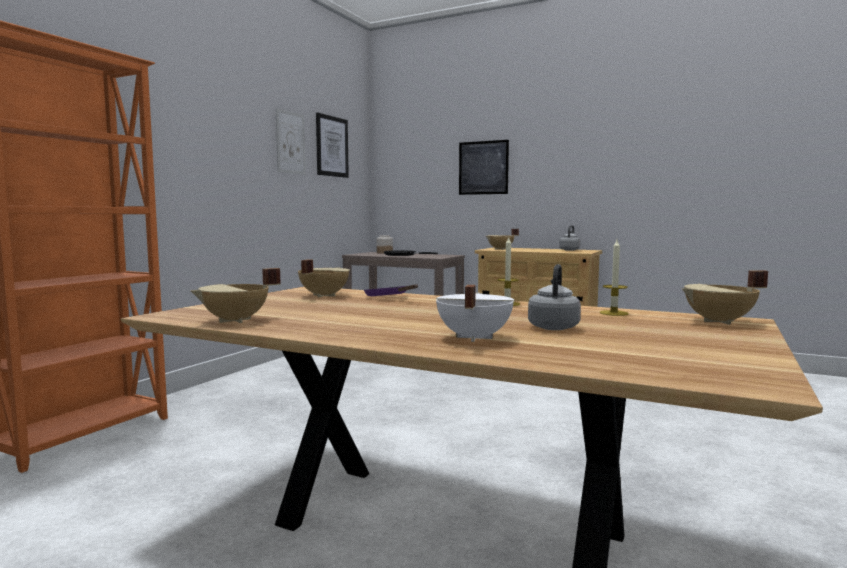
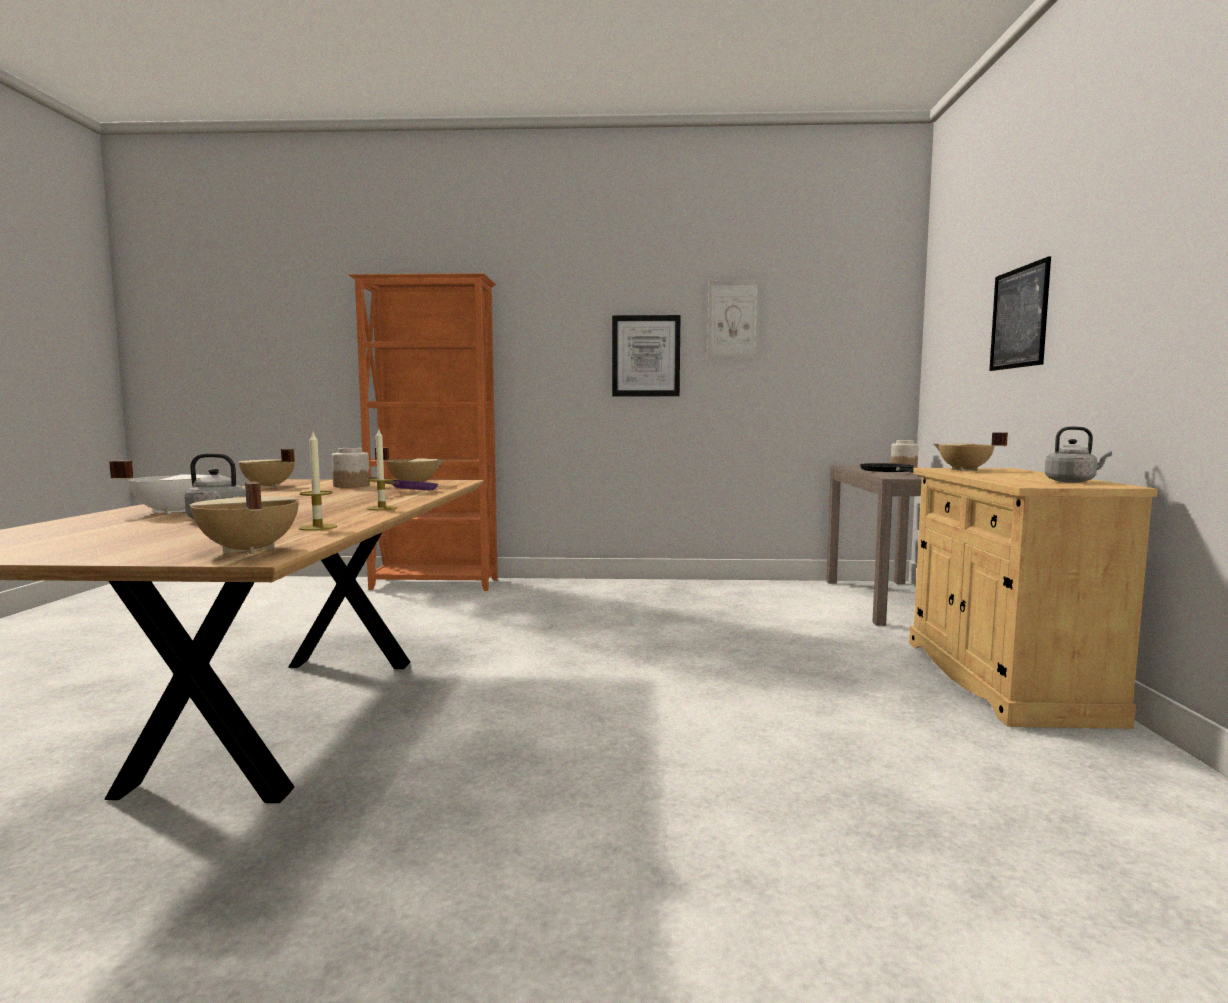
camera: 65 degrees right, 0 degrees up
picture [316,113,349,178] -> picture moved to [612,315,680,396]
none -> jar [332,448,370,488]

